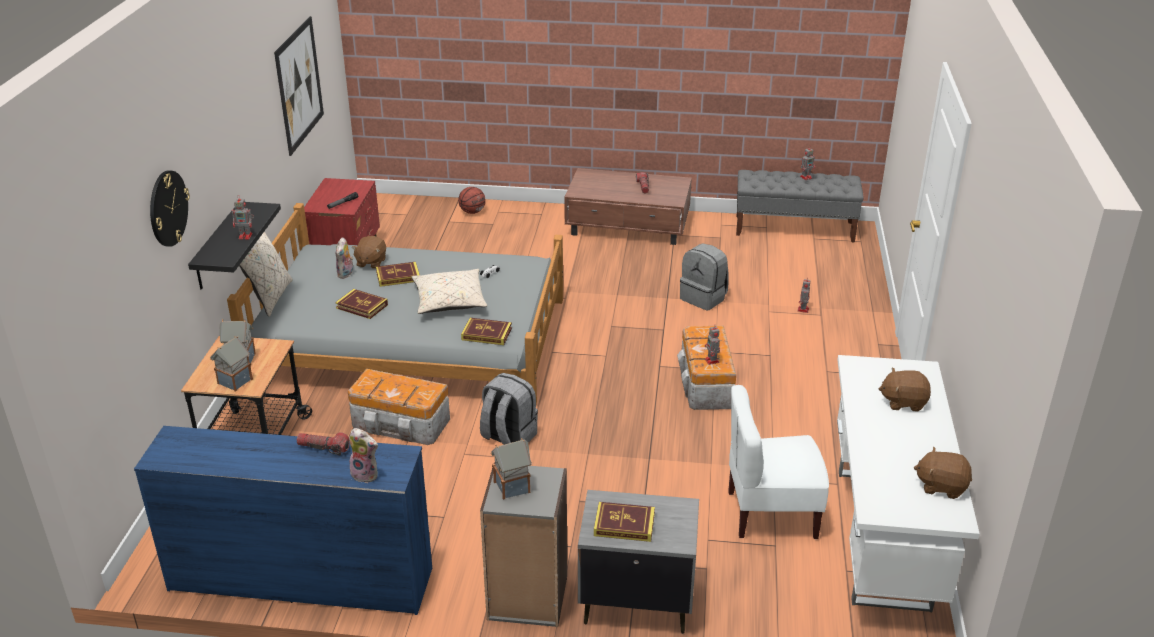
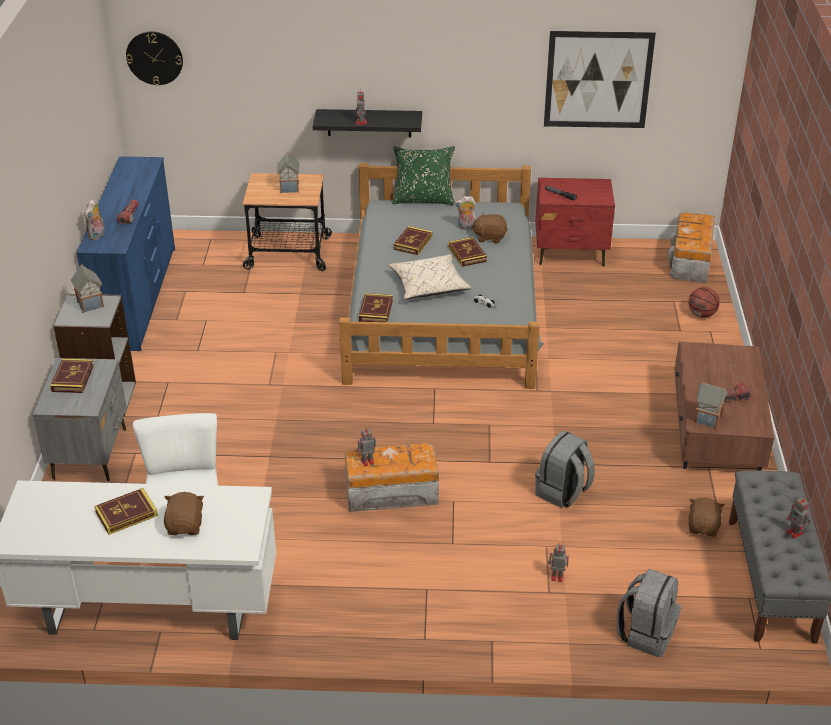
camera: 85 degrees right, 5 degrees up
wall clock [150,171,190,247] -> wall clock moved to [126,31,183,86]
toy house [210,336,253,392] -> toy house moved to [694,382,727,429]
beige pillow [239,231,293,317] -> green pillow [392,146,455,206]
storage box [348,369,450,445] -> storage box moved to [668,212,715,283]
grey backpack [480,373,538,445] -> grey backpack moved to [616,569,681,657]
brown plush toy [914,446,972,499] -> brown plush toy moved to [688,498,725,537]
none -> book [94,488,158,535]

